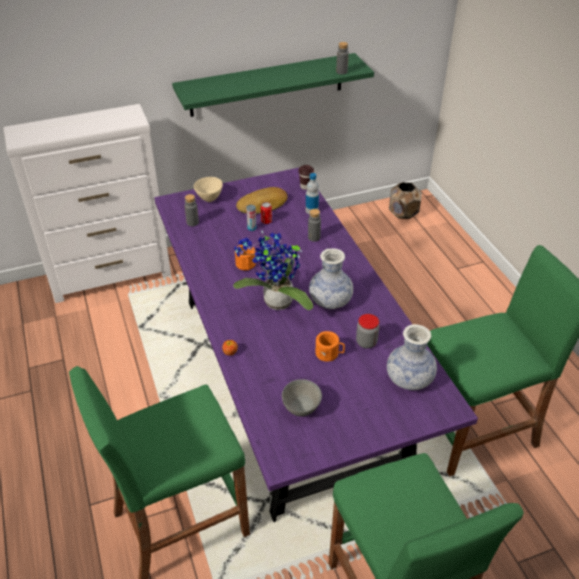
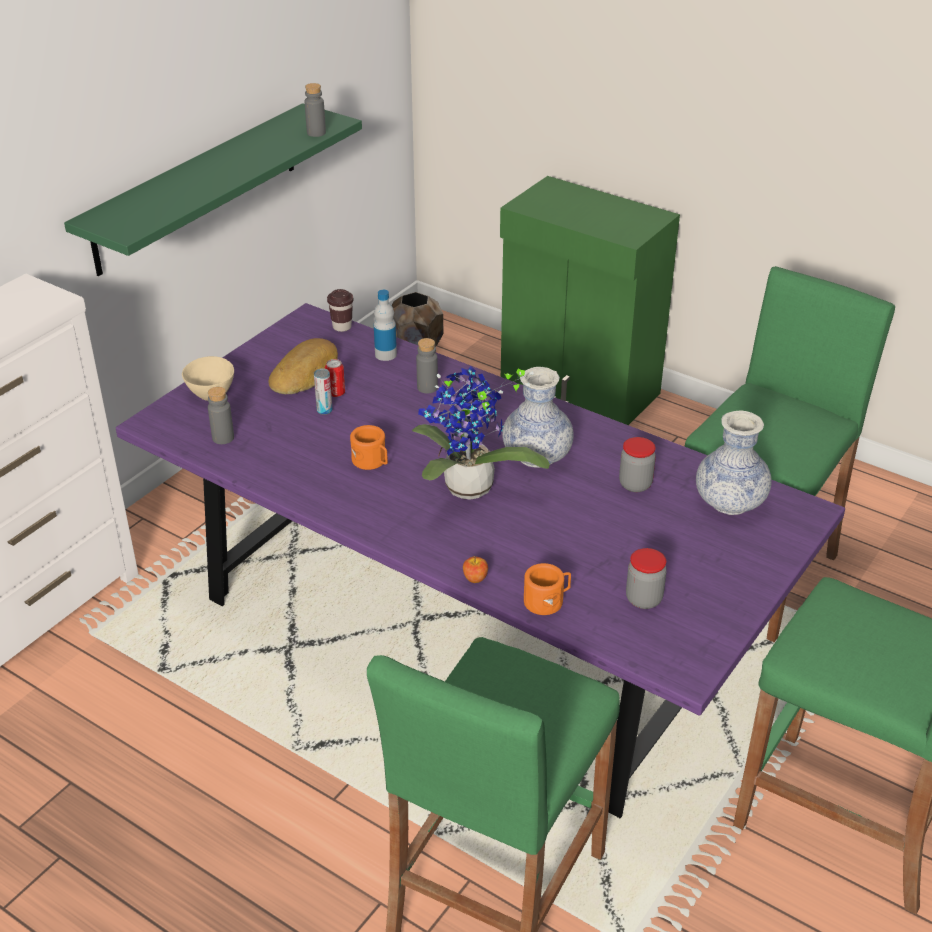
camera: 35 degrees left, 5 degrees down
grey bowl [282,379,322,417] -> jar [626,548,667,609]
orange mug [315,331,345,362] -> orange mug moved to [524,563,571,615]
none -> green cabinet [500,176,680,425]

